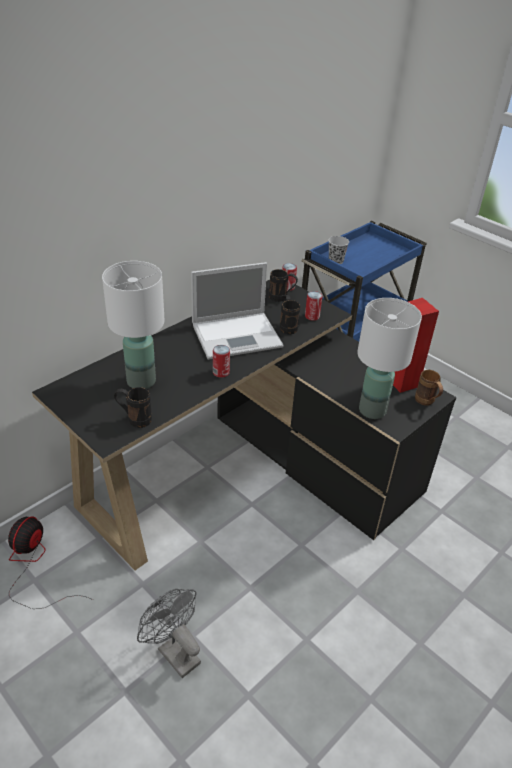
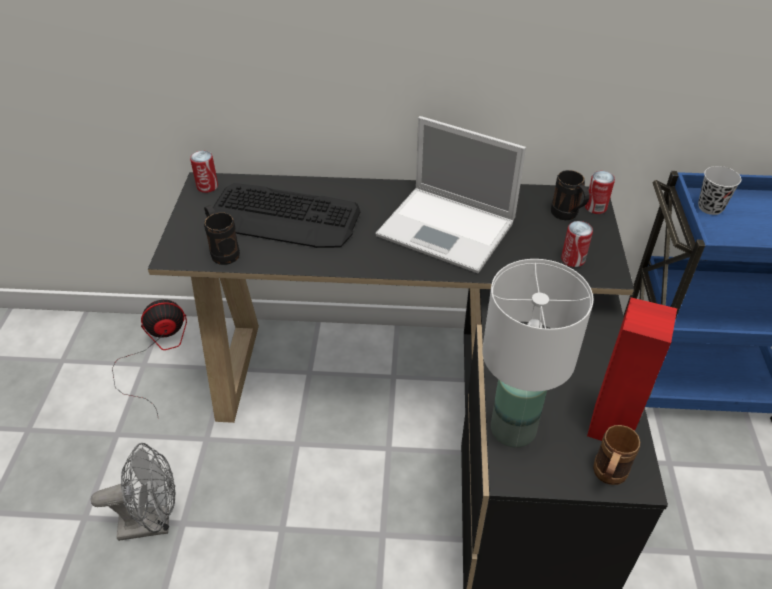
camera: 50 degrees right, 5 degrees up
white table lamp [102,261,165,389] -> keyboard [213,183,360,248]
grey fan [137,589,201,678] -> grey fan turned 75 degrees clockwise [91,443,175,541]
can [213,345,230,378] -> can moved to [190,151,218,193]
black mug [280,295,300,334] -> none

